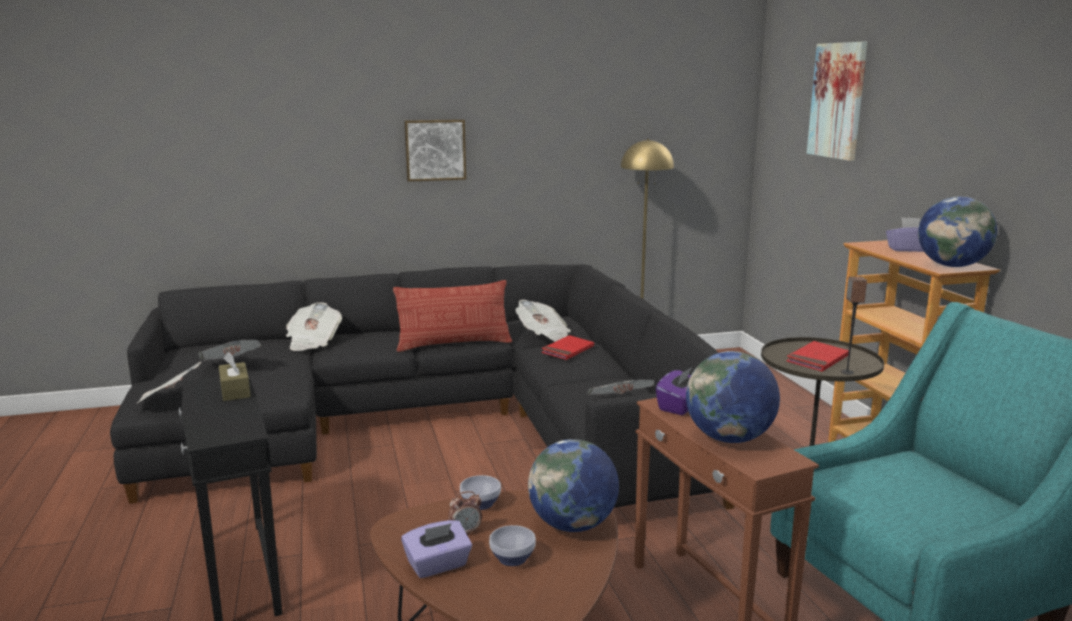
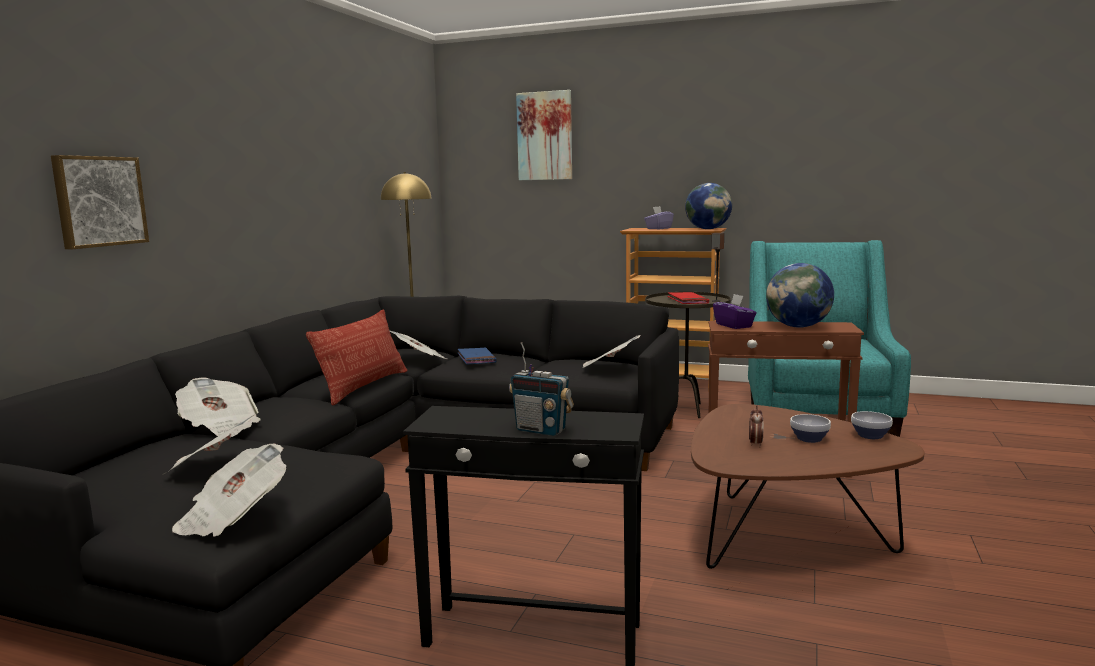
camera: 55 degrees left, 5 degrees down
brown tissue box [219,352,251,401] -> none
purple tissue box [401,520,472,578] -> none
picture [404,119,466,182] -> picture moved to [51,155,149,249]
bowl [460,475,501,510] -> bowl moved to [851,411,893,439]
globe [528,439,619,532] -> none
red book [542,335,594,360] -> blue book [458,348,496,365]
none -> radio [509,342,574,436]

